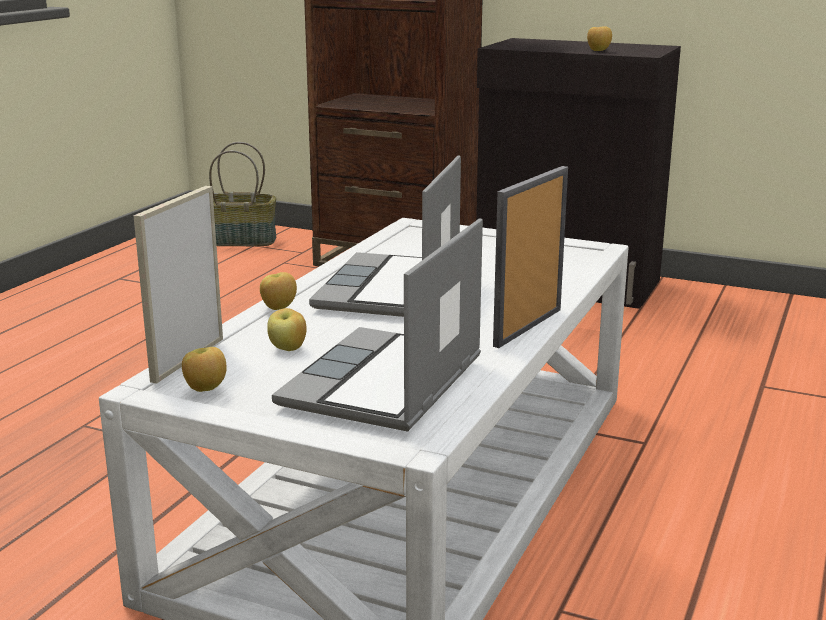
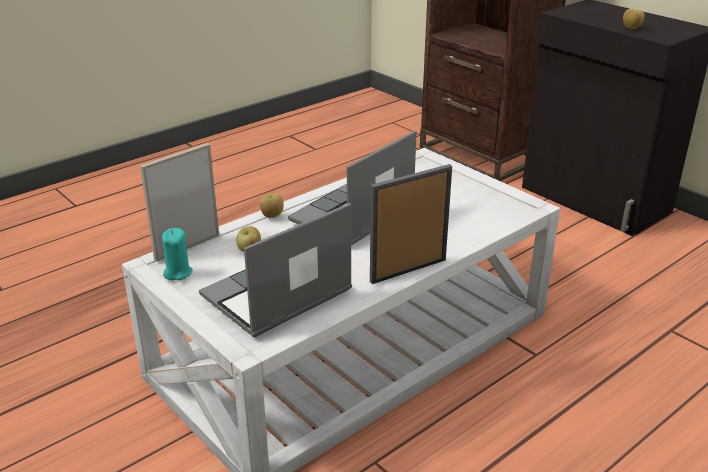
camera: 25 degrees right, 10 degrees up
apple [182,347,227,392] -> turquoise candle [162,228,193,280]
basket [209,142,276,246] -> none

